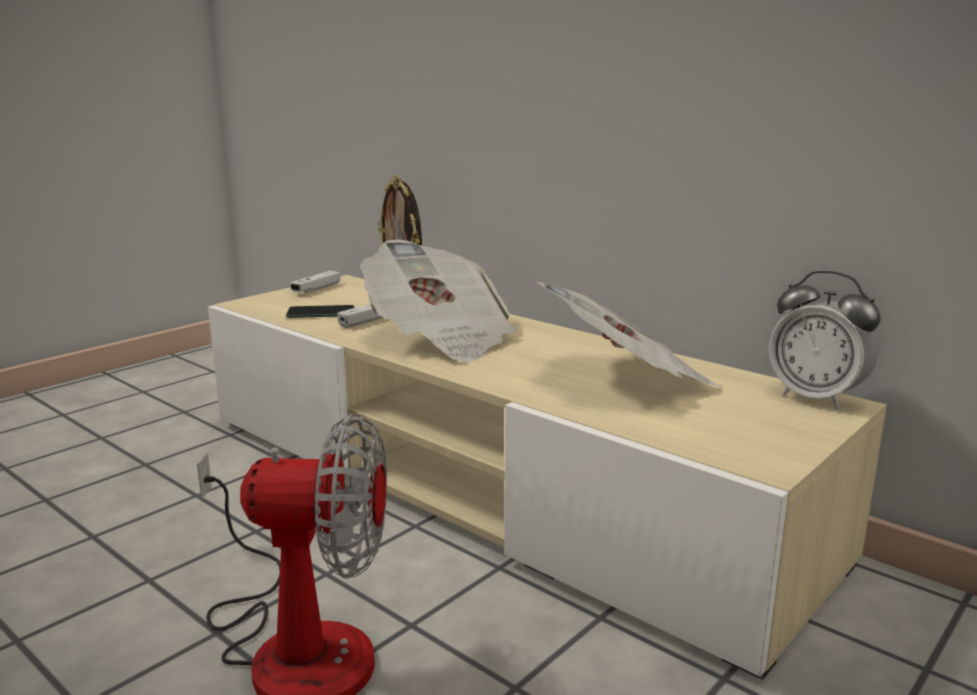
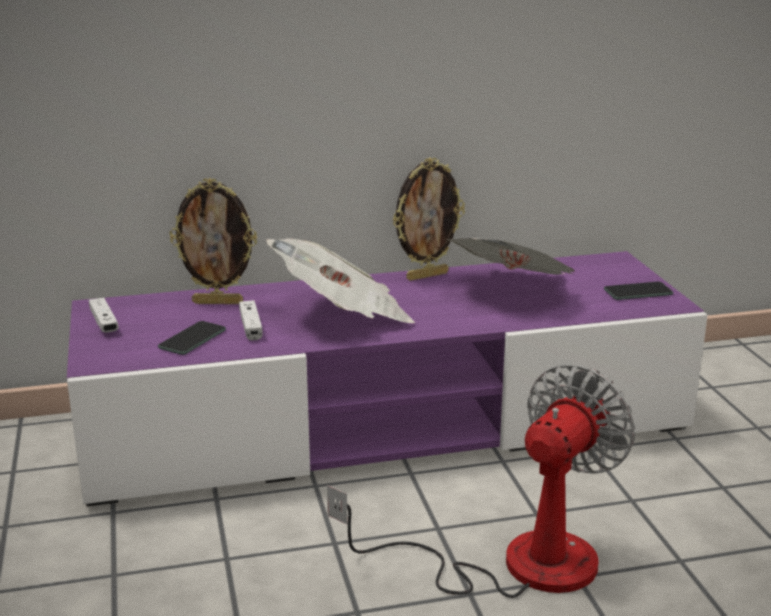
camera: 55 degrees left, 5 degrees up
beige tv stand [208,275,887,680] -> purple tv stand [67,251,708,506]
alarm clock [769,270,881,410] -> none
none -> picture frame [393,158,465,281]
none -> phone [604,282,673,300]

